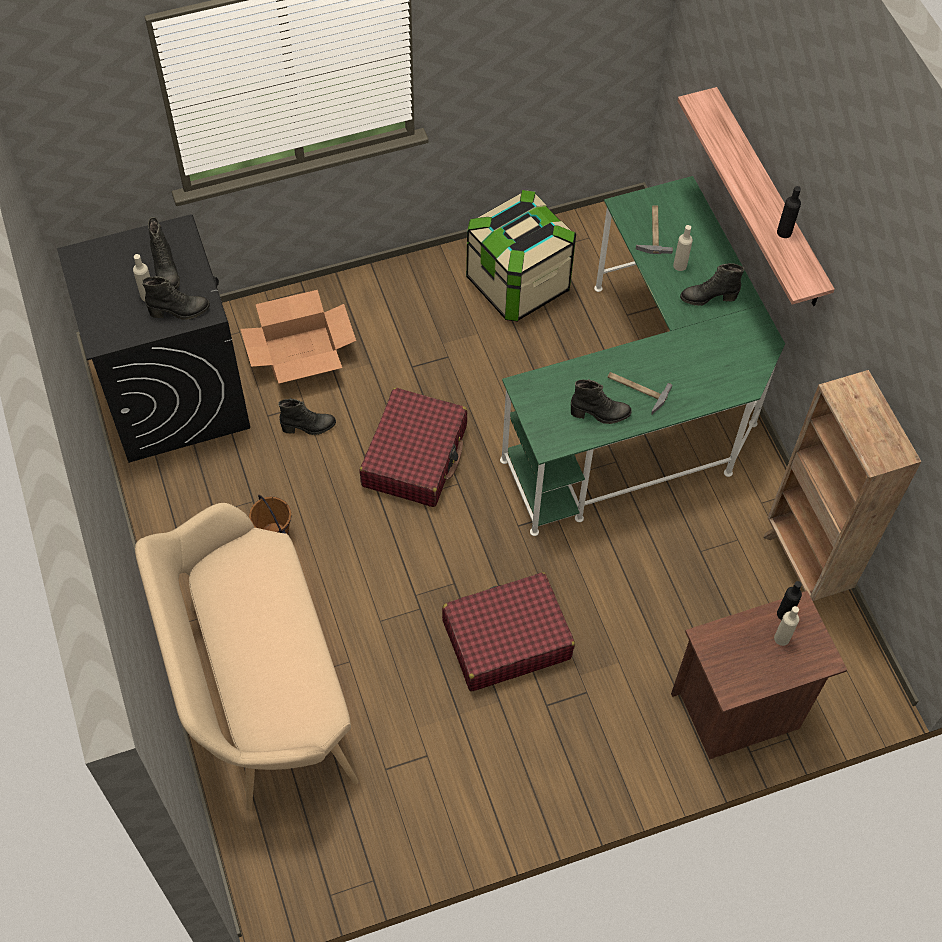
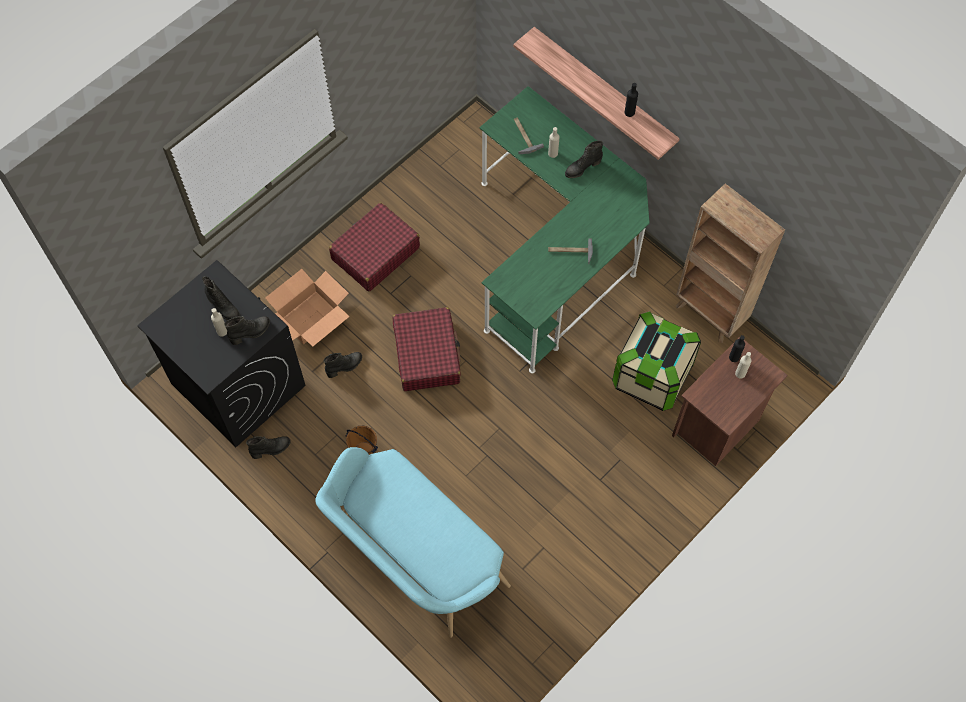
camera: 25 degrees left, 5 degrees up
beige bench [135,503,359,811] -> turquoise bench [315,447,511,638]
red suitcase [442,572,575,691] -> red suitcase moved to [329,202,420,292]
storage box [466,190,576,322] -> storage box moved to [612,311,701,411]
black boot [571,379,632,424] -> black boot moved to [246,436,291,459]

